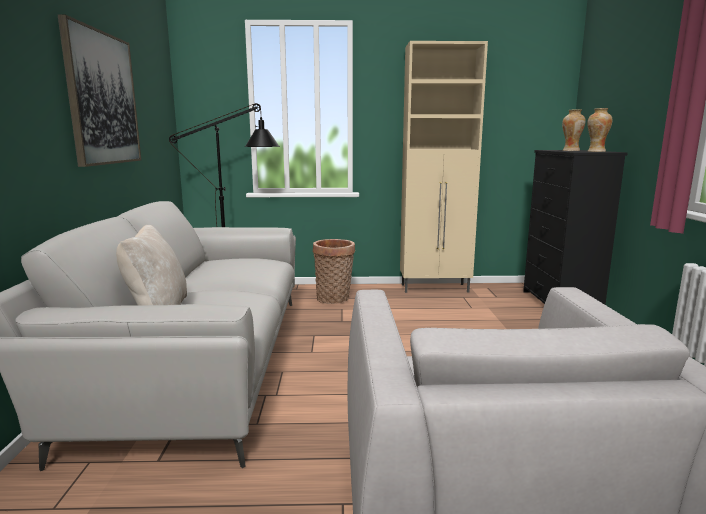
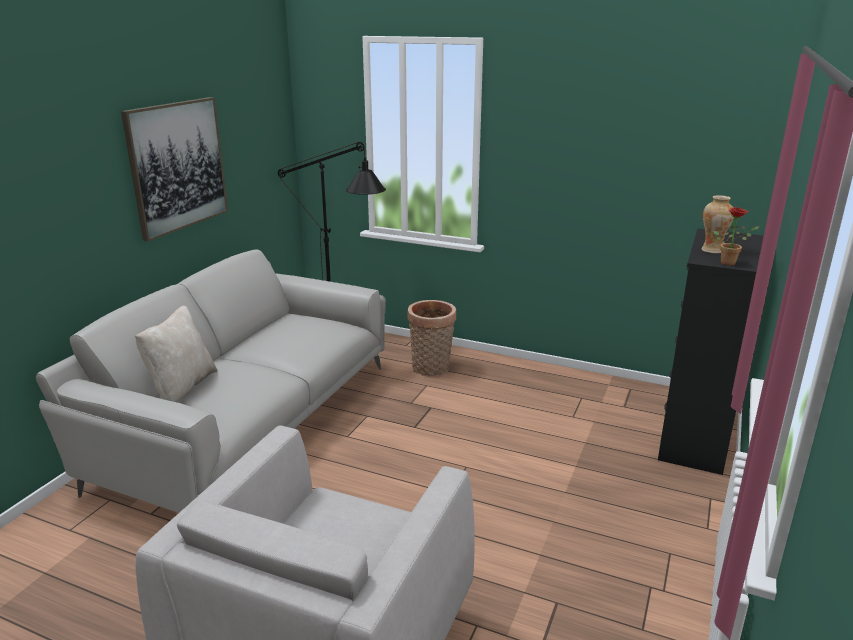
camera: 25 degrees right, 10 degrees up
beige cabinet [400,41,488,293] -> none
vase [587,108,613,152] -> potted plant [713,207,759,265]

